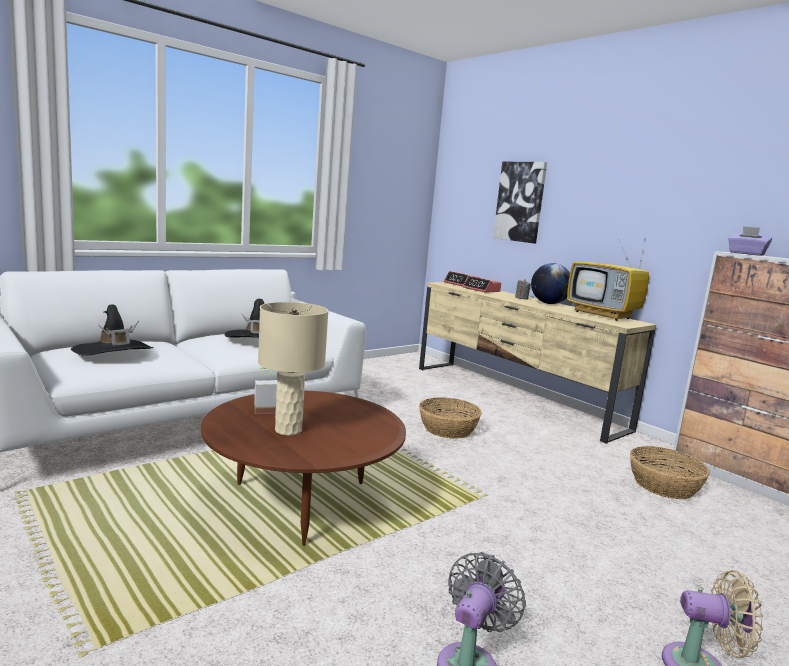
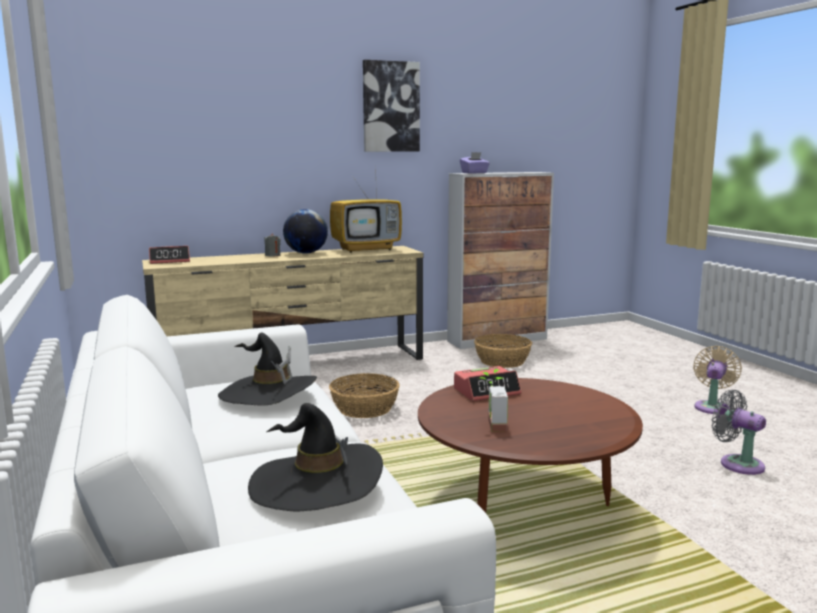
camera: 70 degrees left, 0 degrees up
beige table lamp [258,302,329,436] -> none
alarm clock [463,276,501,293] -> alarm clock moved to [454,366,522,401]
picture [493,162,547,243] -> picture moved to [363,60,420,152]

